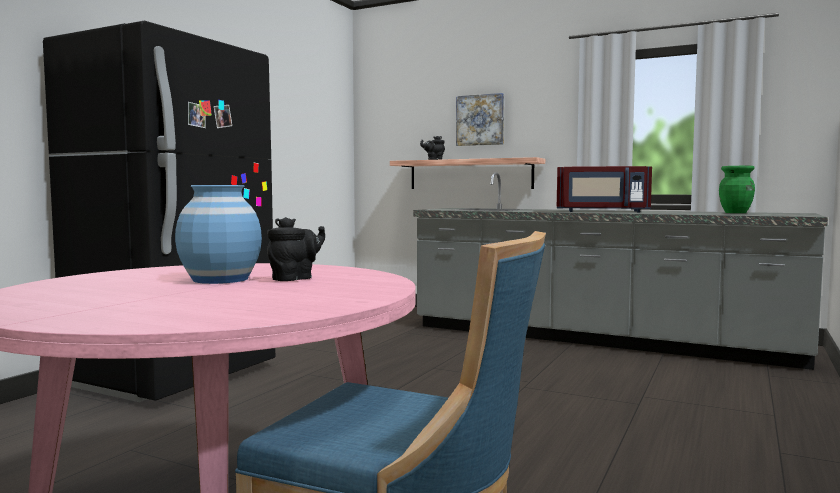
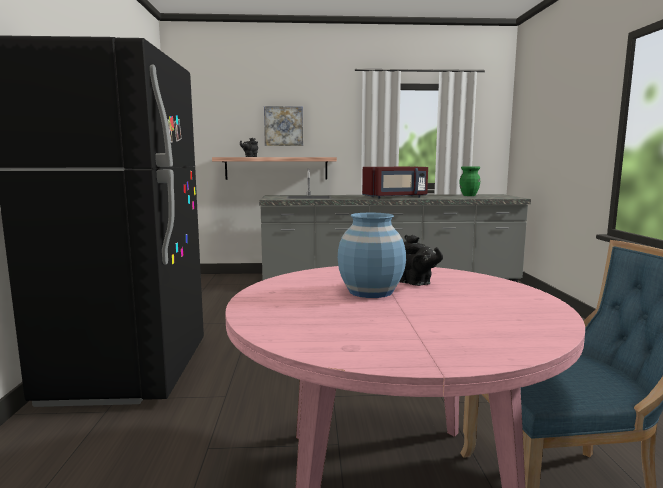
camera: 30 degrees left, 5 degrees up
black teapot [267,217,325,281] -> black teapot turned 120 degrees clockwise [399,235,443,286]

